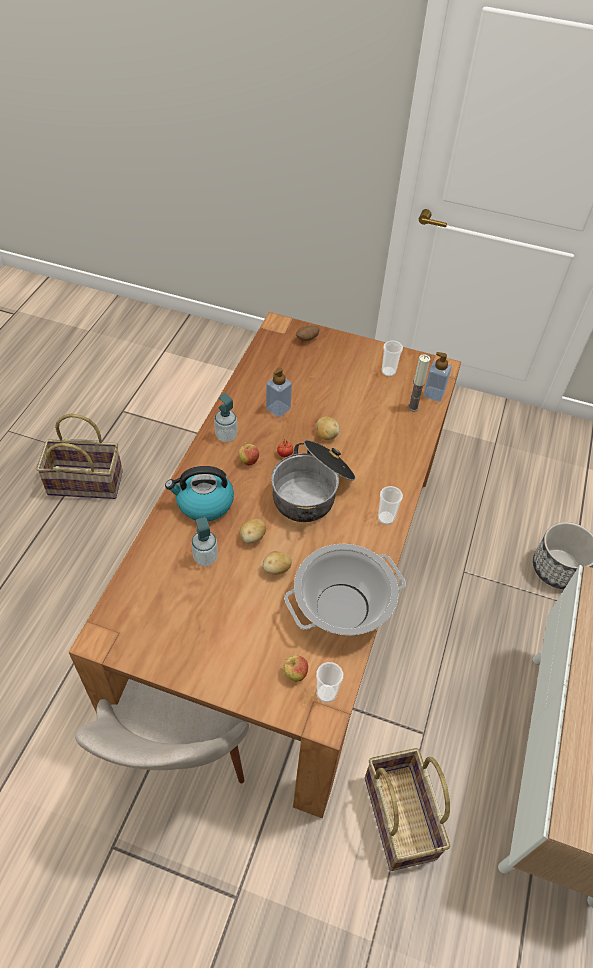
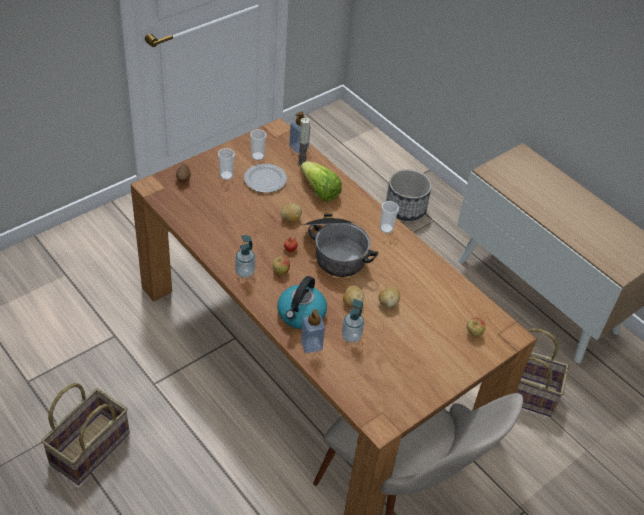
camera: 60 degrees left, 5 degrees down
soap dispenser [266,367,292,417] -> soap dispenser moved to [301,309,325,353]
cooking pot [284,544,406,635] -> none
cup [316,662,343,703] -> cup moved to [218,148,235,180]
none -> plate [244,164,287,193]
none -> lettuce [300,161,342,202]

